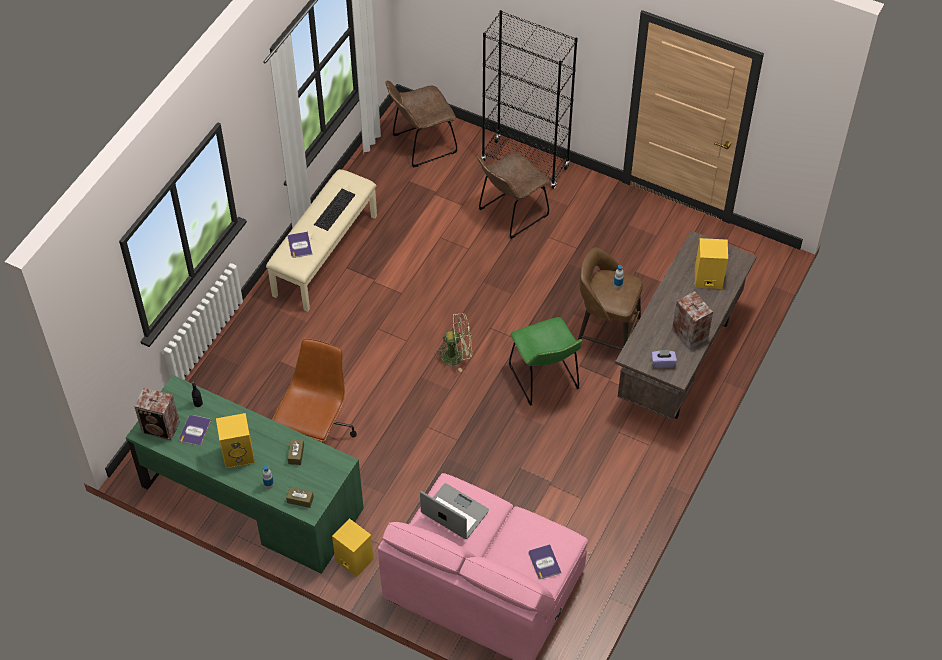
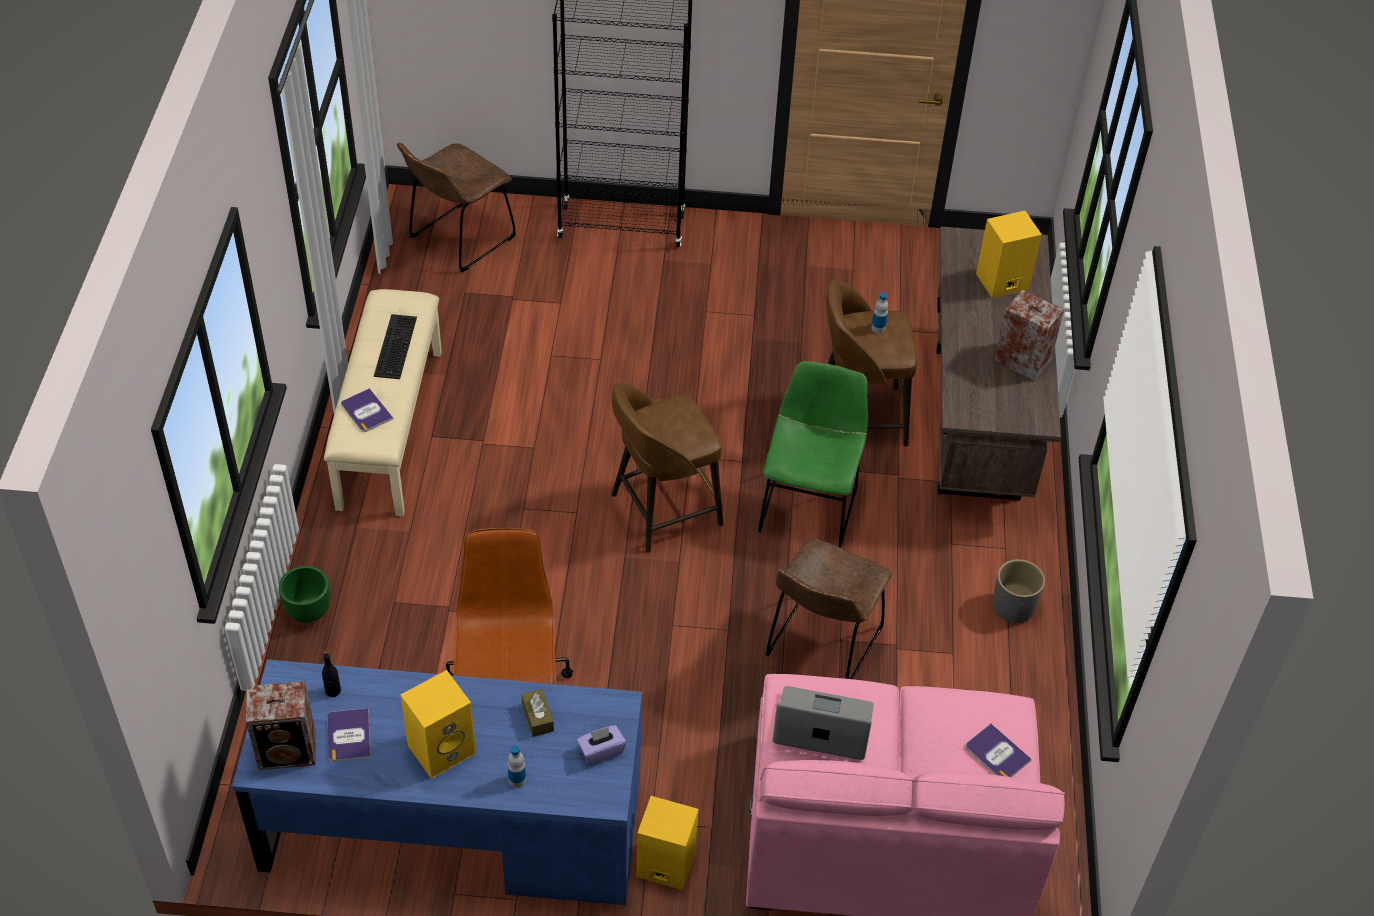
camera: 25 degrees left, 5 degrees down
green desk [126,375,364,574] -> blue desk [232,659,642,905]
brown tissue box [286,487,314,508] -> none
green fan [434,313,472,372] -> brown stool [611,383,723,553]
brown chair [477,152,550,239] -> brown chair moved to [766,538,893,679]
green chair [509,317,582,406] -> green chair turned 120 degrees counterclockwise [758,361,868,548]
purple tissue box [652,350,677,368] -> purple tissue box moved to [577,725,626,765]
none -> green planter [279,566,330,623]
none -> grey planter [993,559,1045,624]

